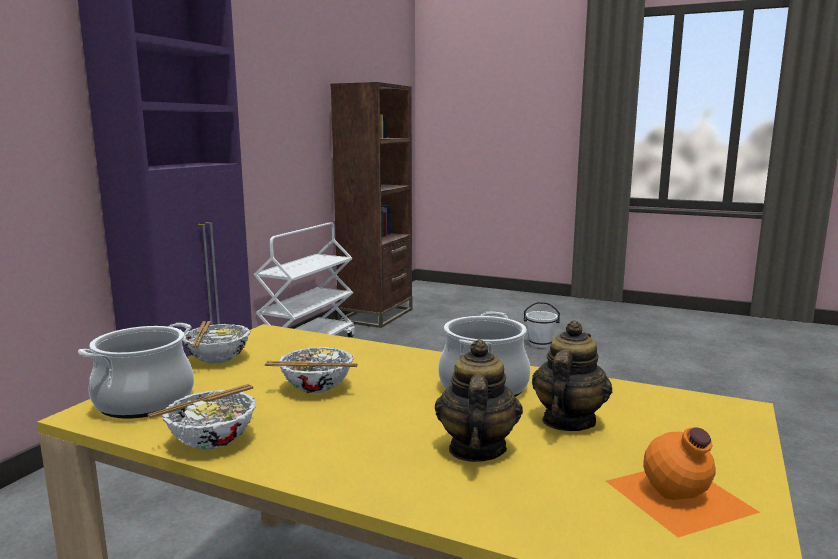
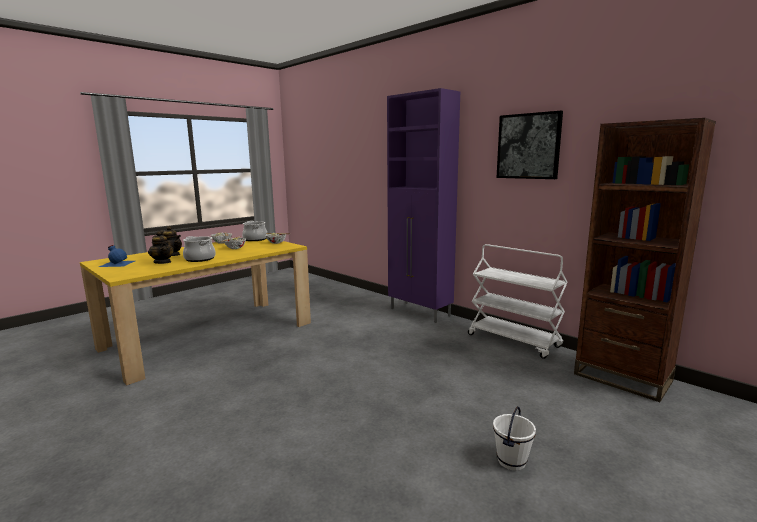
camera: 110 degrees right, 0 degrees up
orange bottle [606,427,760,537] -> blue bottle [99,245,135,267]
none -> picture [496,111,563,179]

